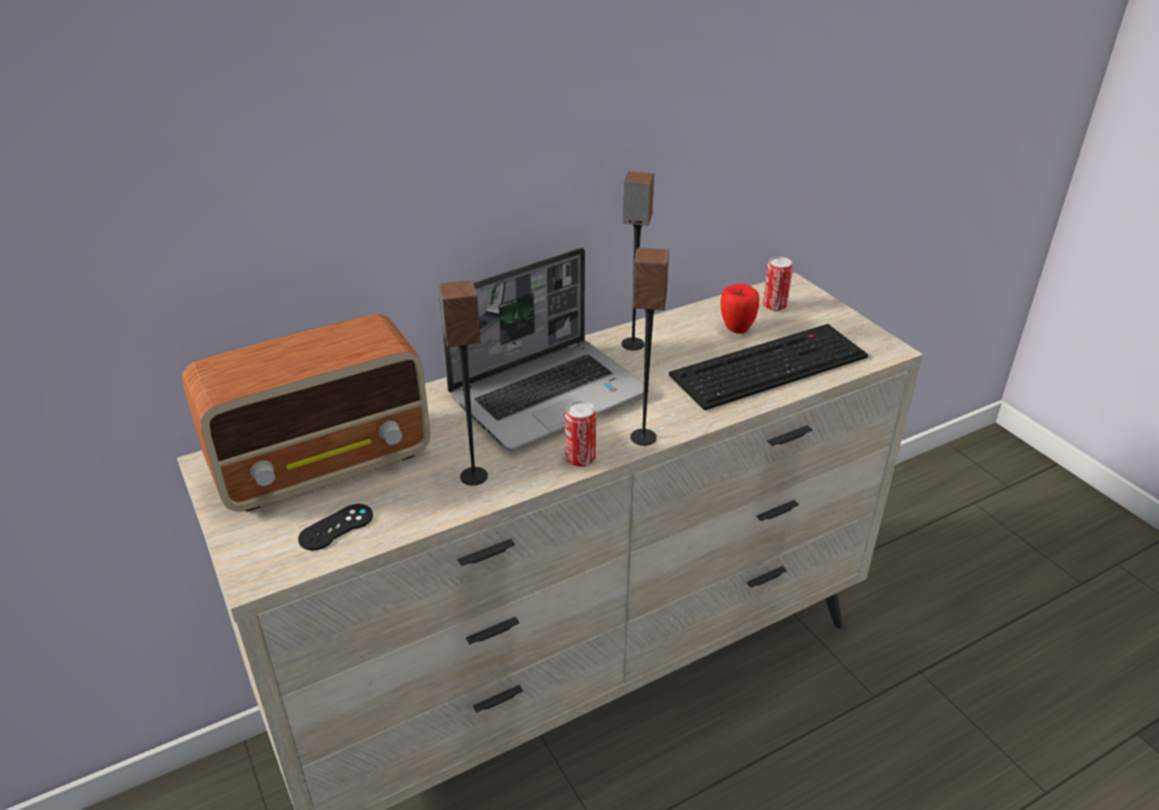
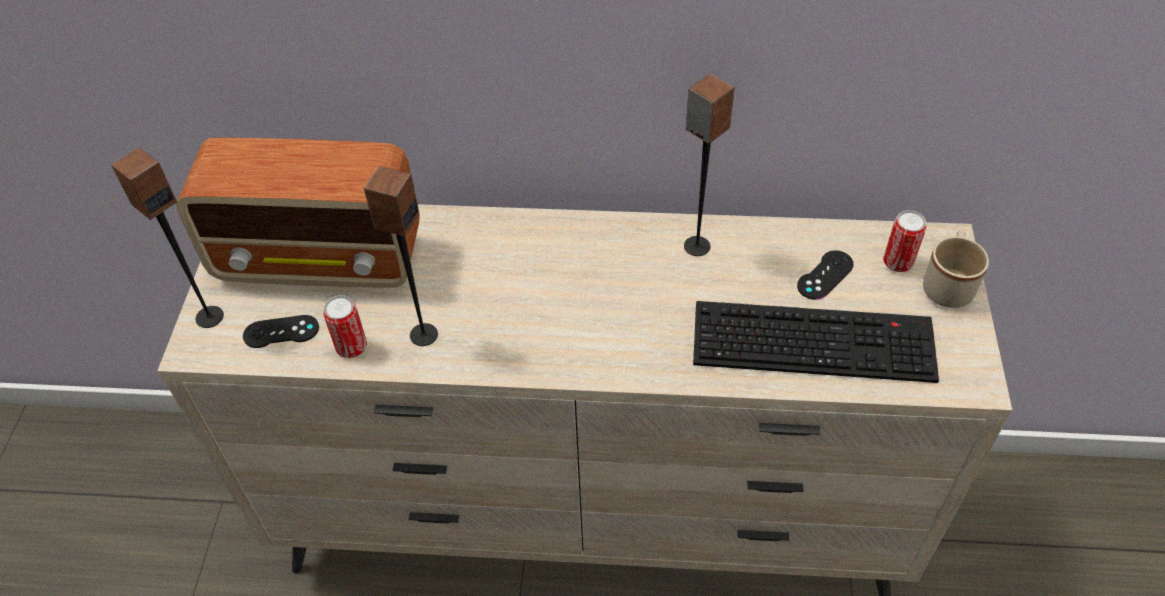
camera: 35 degrees right, 15 degrees up
laptop [439,248,649,450] -> none
can [565,401,596,467] -> can moved to [323,295,367,358]
speaker [630,248,669,446] -> speaker moved to [111,147,224,328]
apple [720,283,759,334] -> black game controller [797,250,854,300]
none -> beige mug [923,230,989,308]

